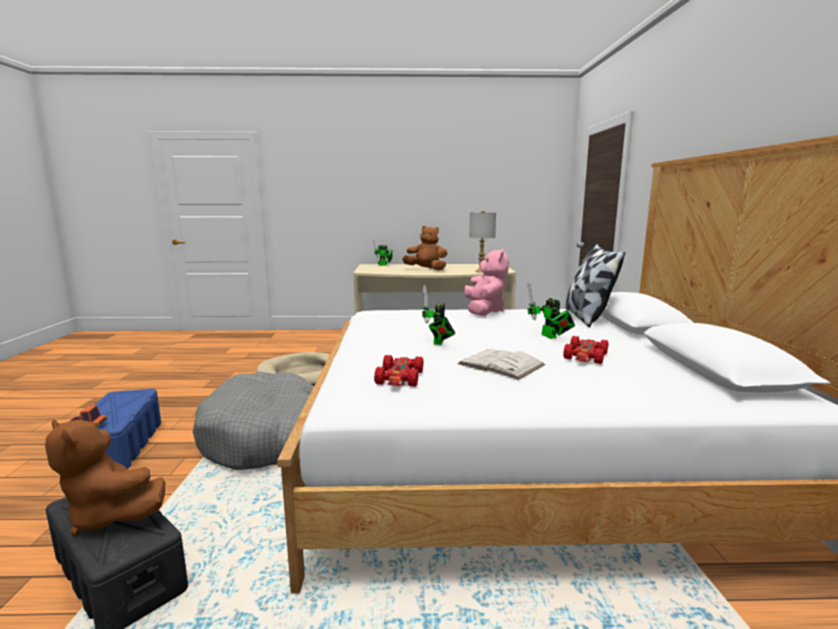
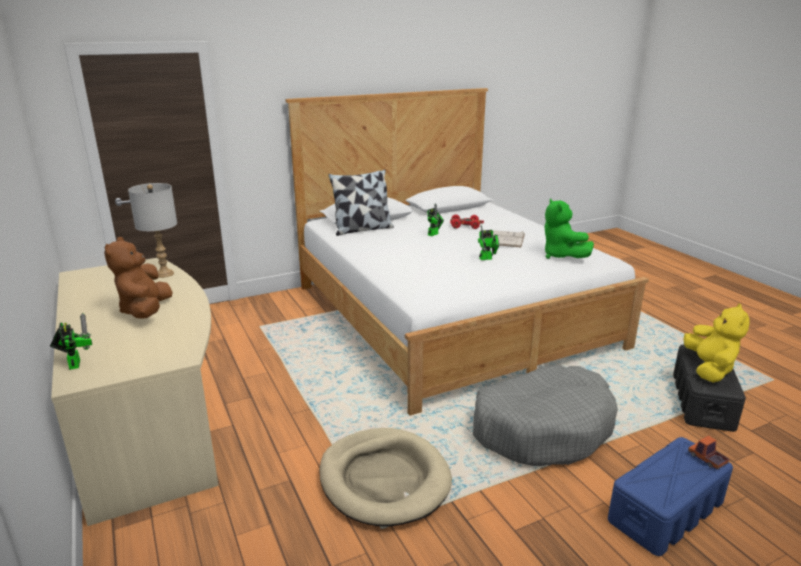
camera: 115 degrees left, 10 degrees up
brown plush toy [45,419,165,536] -> yellow plush toy [684,304,750,383]
red toy car [374,355,423,386] -> green plush toy [545,199,594,259]
pink plush toy [464,248,509,316] -> none

